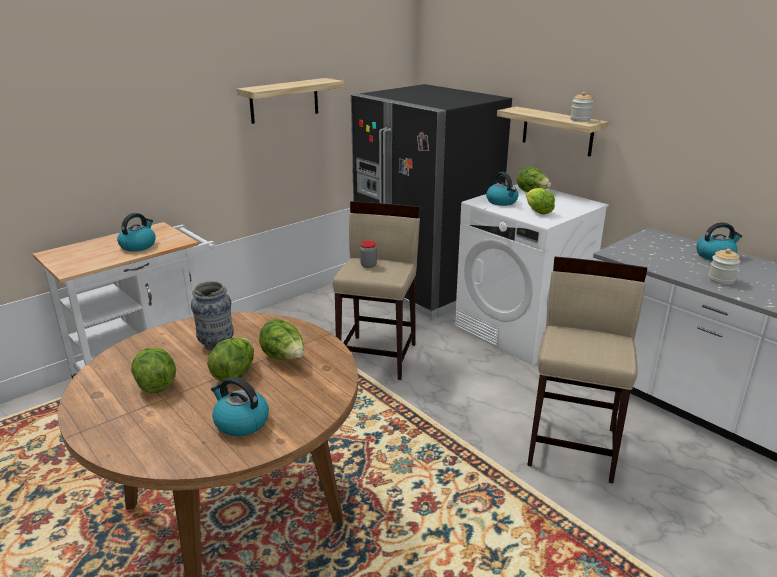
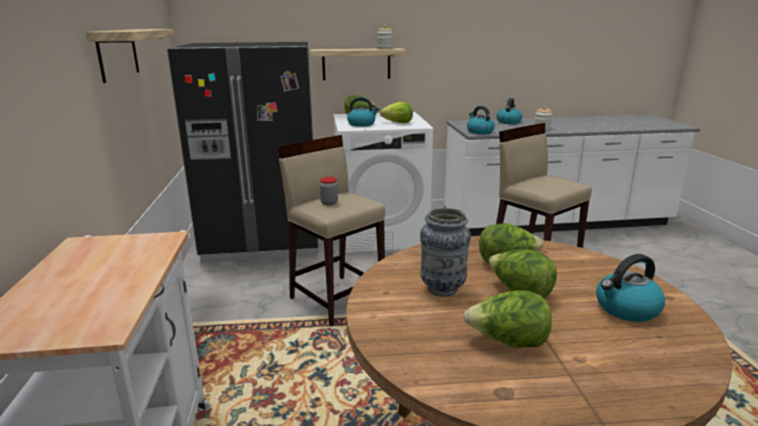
camera: 55 degrees left, 5 degrees down
kettle [117,213,156,251] -> kettle moved to [467,106,495,134]

